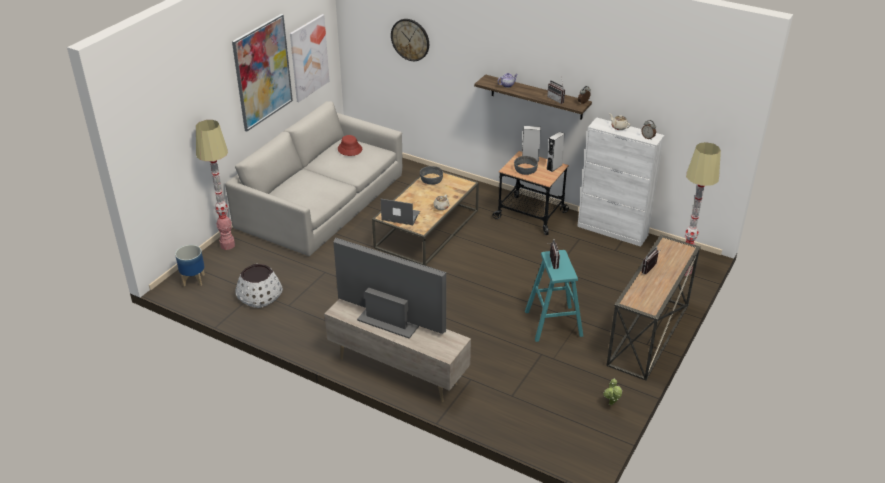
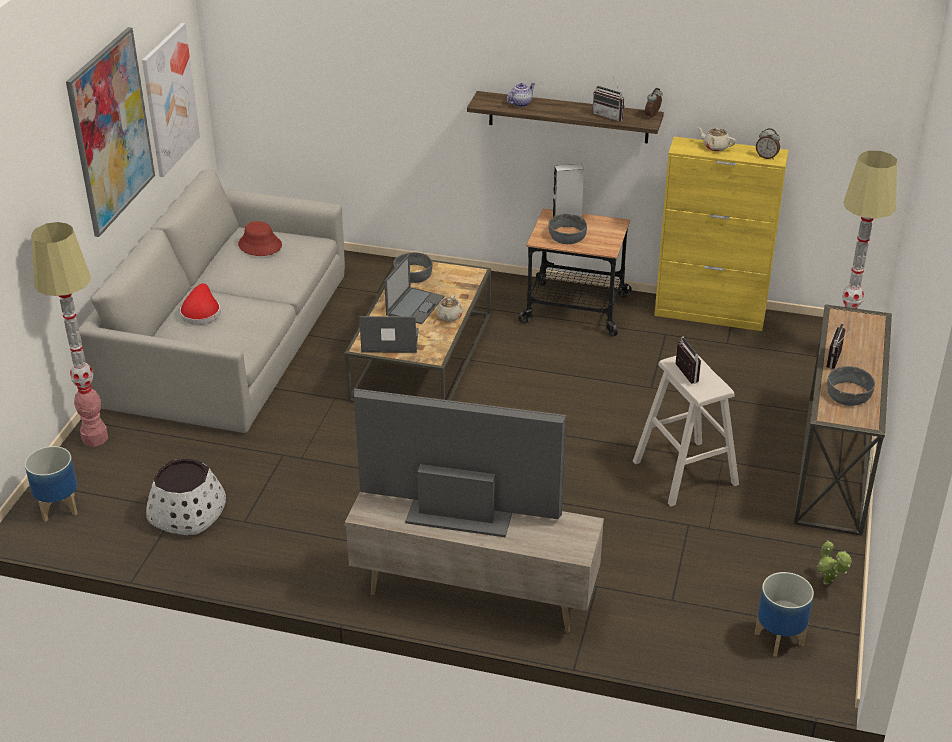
camera: 15 degrees left, 0 degrees up
wall clock [391,19,429,61] -> none
turquoise stool [525,250,583,342] -> beige stool [633,355,739,507]
grey speaker [546,132,565,172] -> none
white cabinet [577,117,664,247] -> yellow cabinet [654,137,788,331]
none -> red hat [180,283,221,325]
none -> laptop [384,254,444,324]
none -> planter [755,572,814,657]
none -> grey bowl [827,366,875,406]

